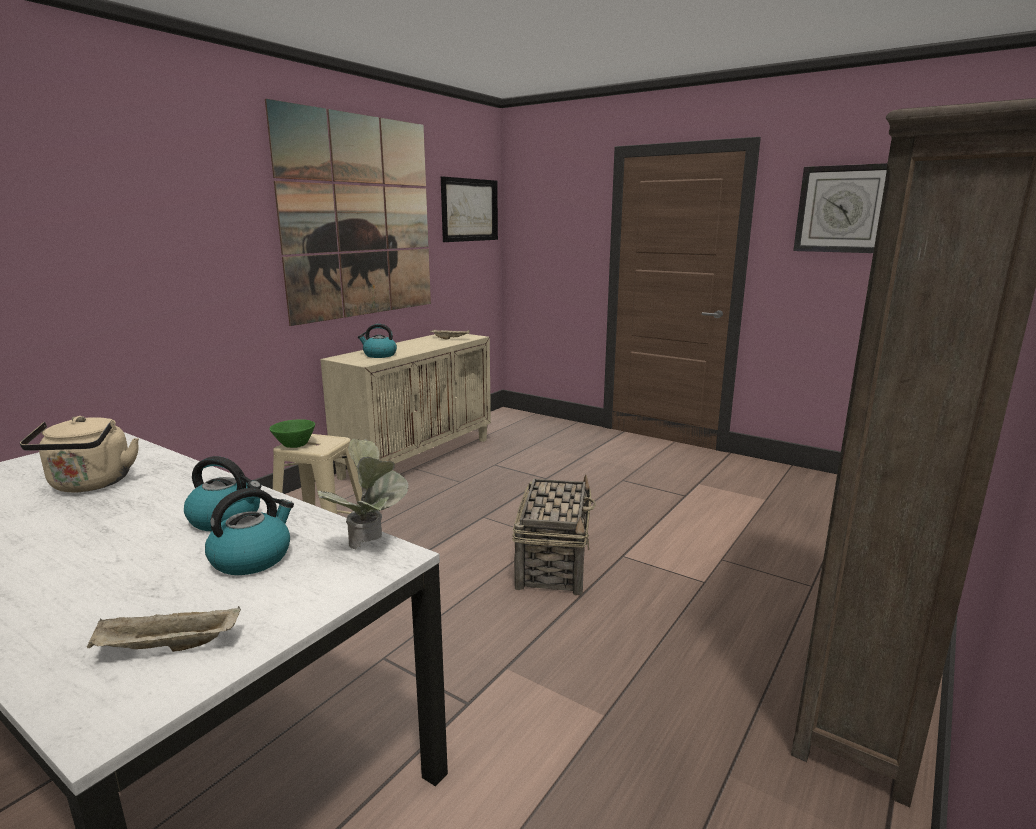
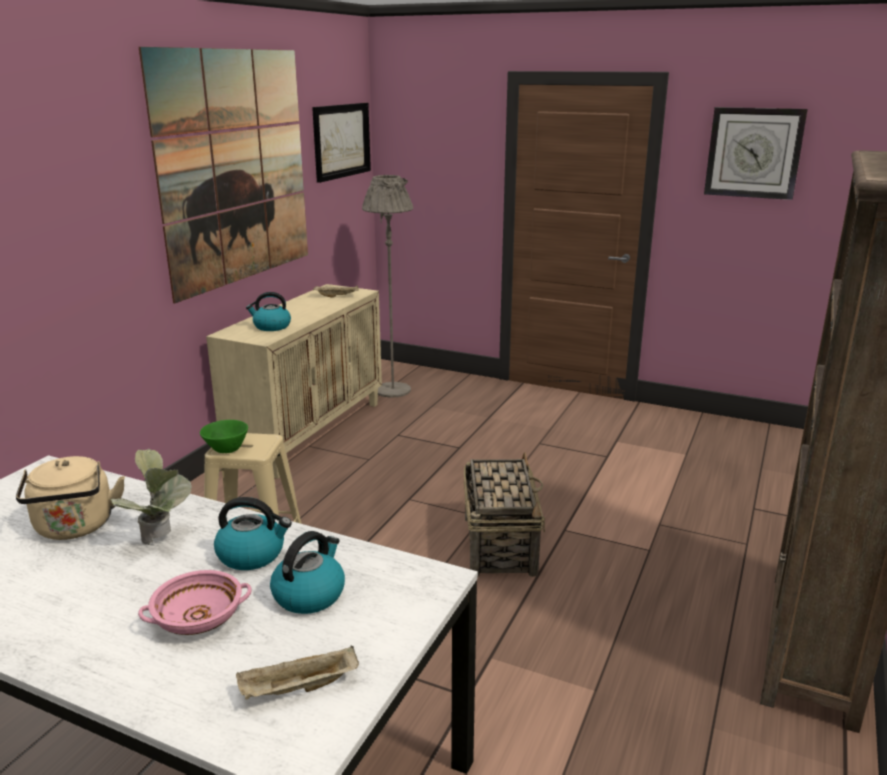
camera: 10 degrees left, 5 degrees up
potted plant [317,439,408,549] -> potted plant moved to [110,449,191,545]
none -> pink bowl [138,570,252,635]
none -> grey floor lamp [362,175,413,398]

